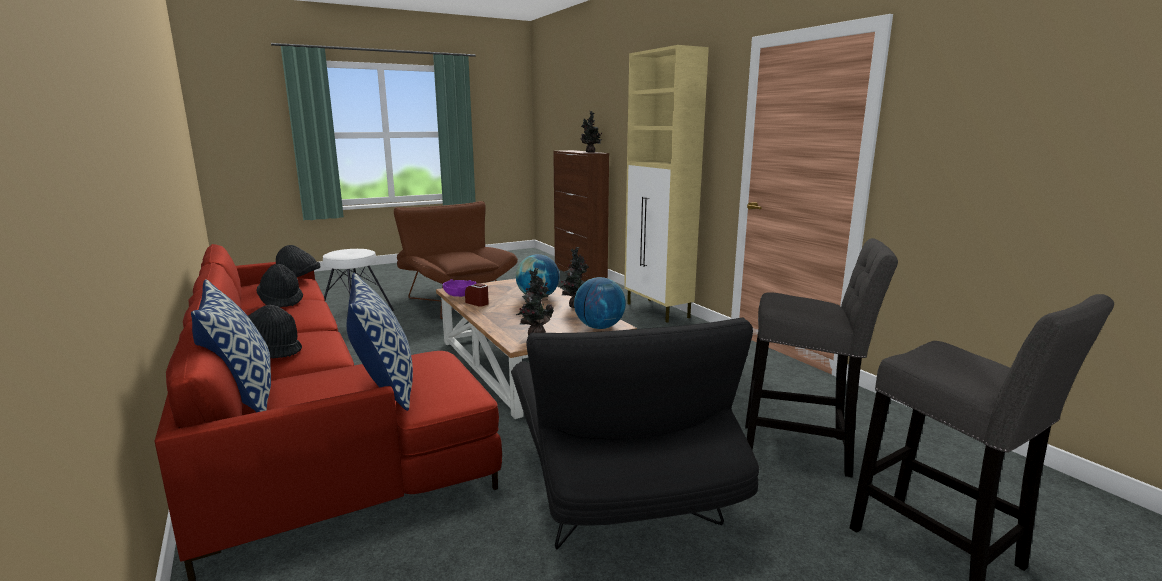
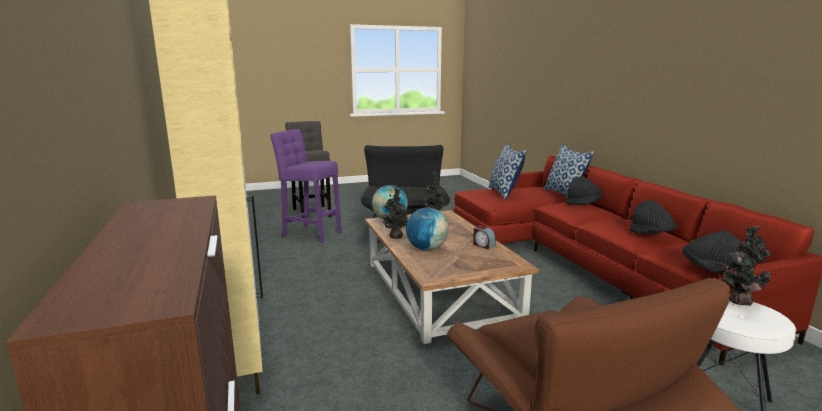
camera: 170 degrees left, 0 degrees up
purple bowl [443,279,477,297] -> none
potted plant [581,111,602,152] -> potted plant moved to [718,225,771,306]
grey stool [745,238,898,477] -> purple stool [270,129,342,243]

